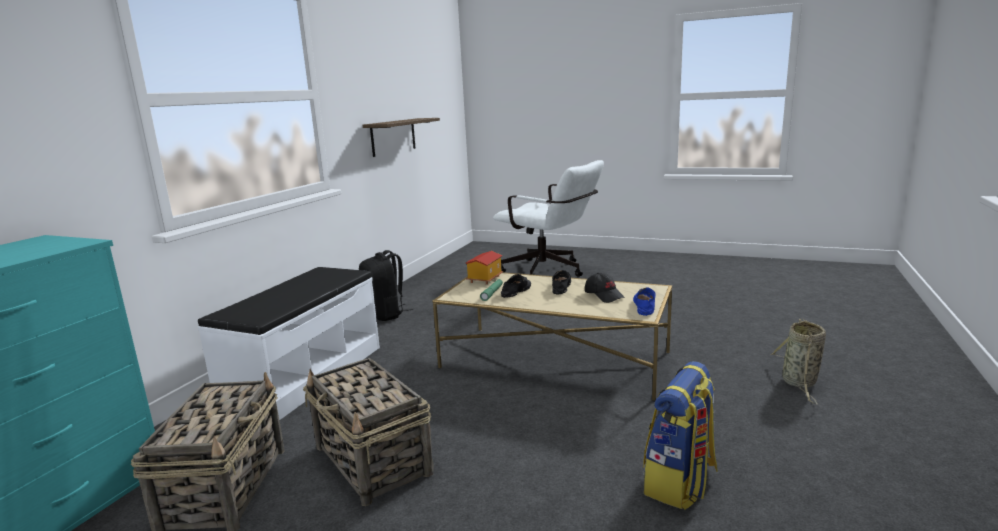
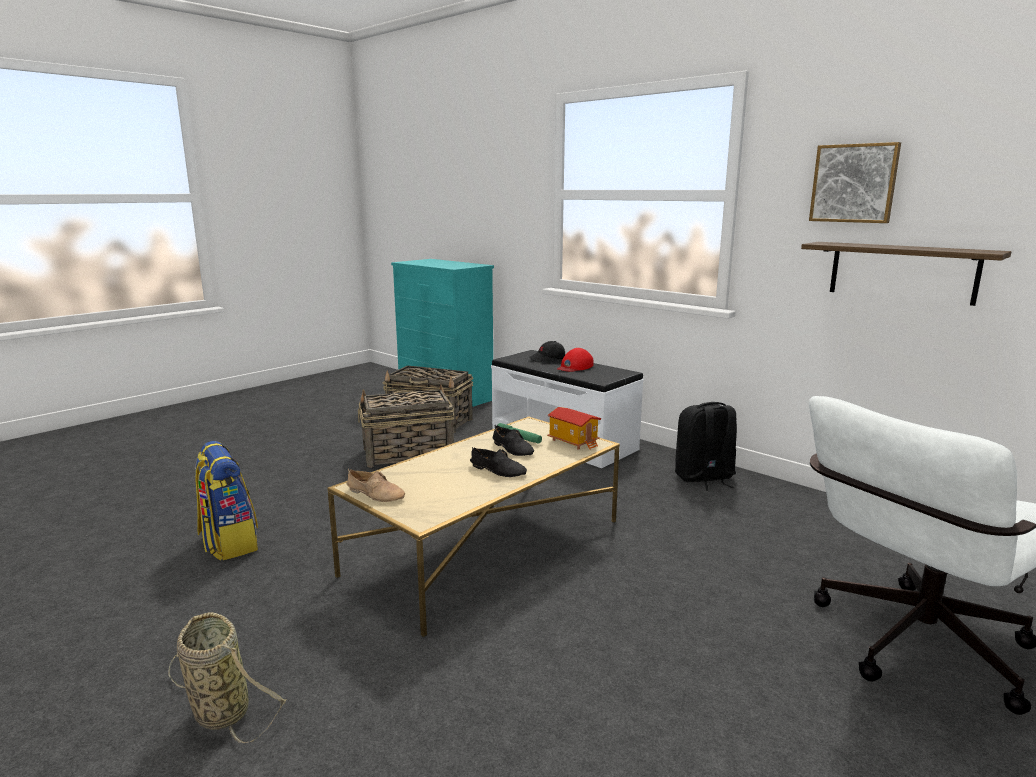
camera: 110 degrees right, 0 degrees up
black cap [585,273,625,303] -> black cap moved to [529,341,565,363]
blue shoe [633,287,656,316] -> beige shoe [346,469,405,502]
none -> red cap [557,348,594,372]
none -> picture [809,142,901,223]

